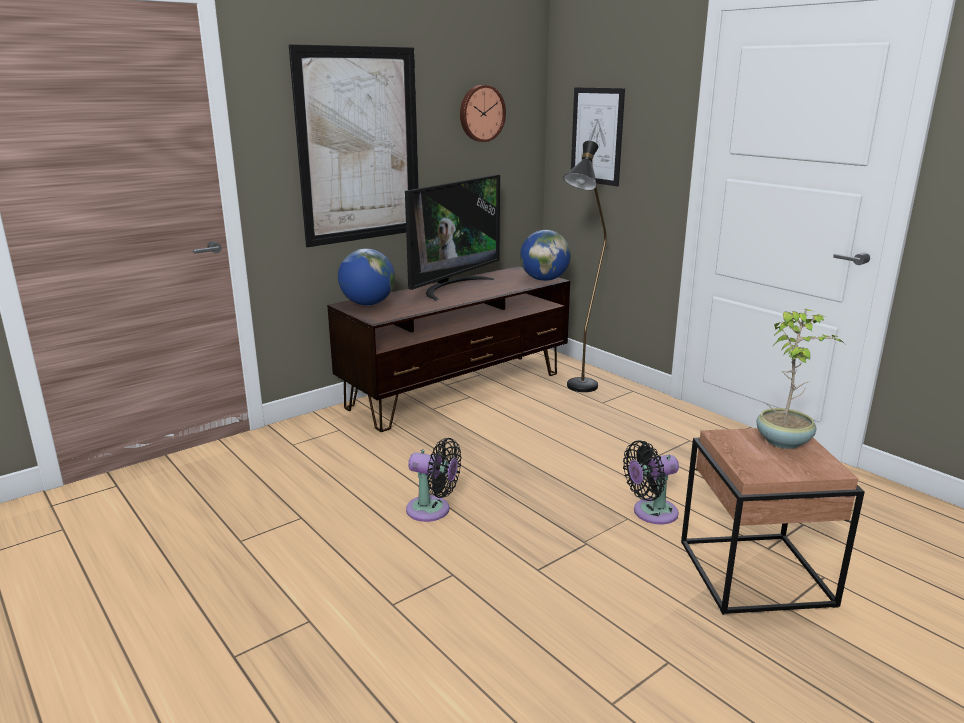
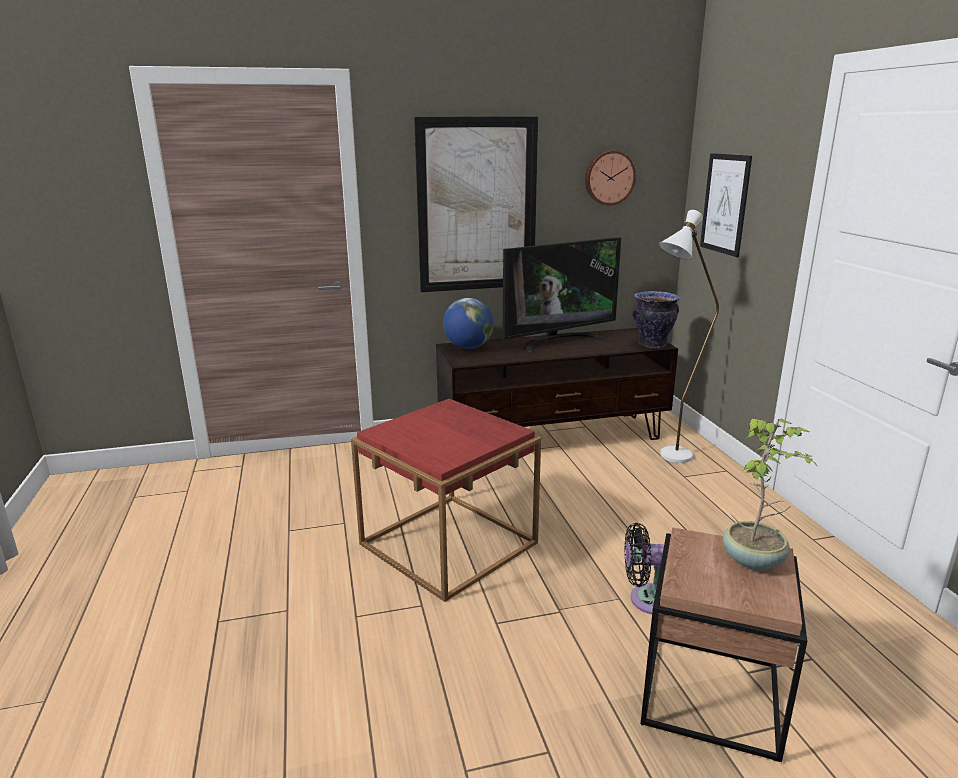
camera: 25 degrees right, 0 degrees up
black fan [406,438,461,522] -> red side table [351,399,541,602]
globe [520,230,571,281] -> vase [633,291,680,348]
black floor lamp [563,141,607,392] -> white floor lamp [659,210,719,463]

